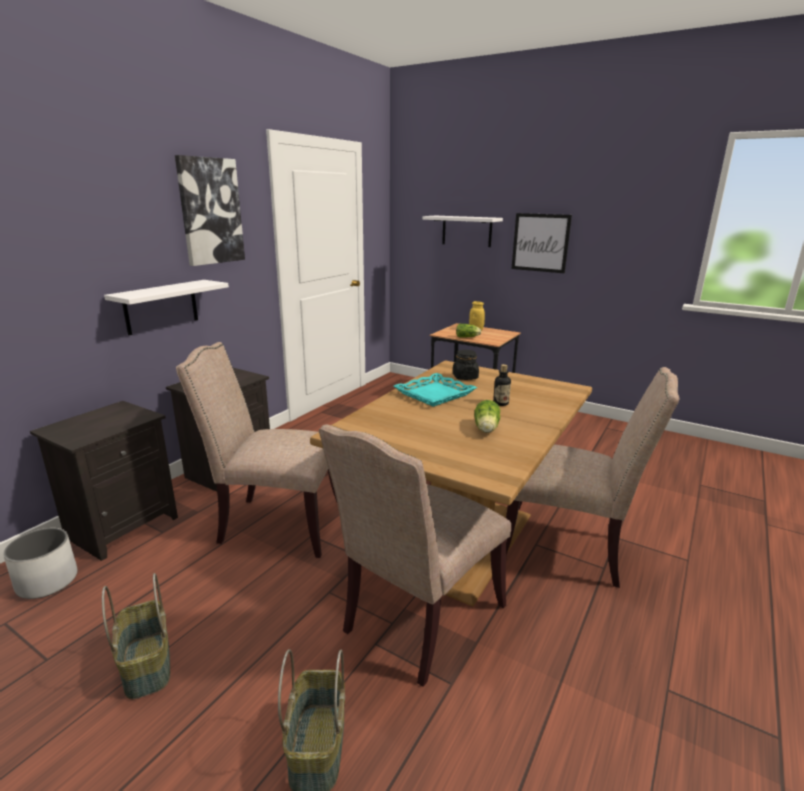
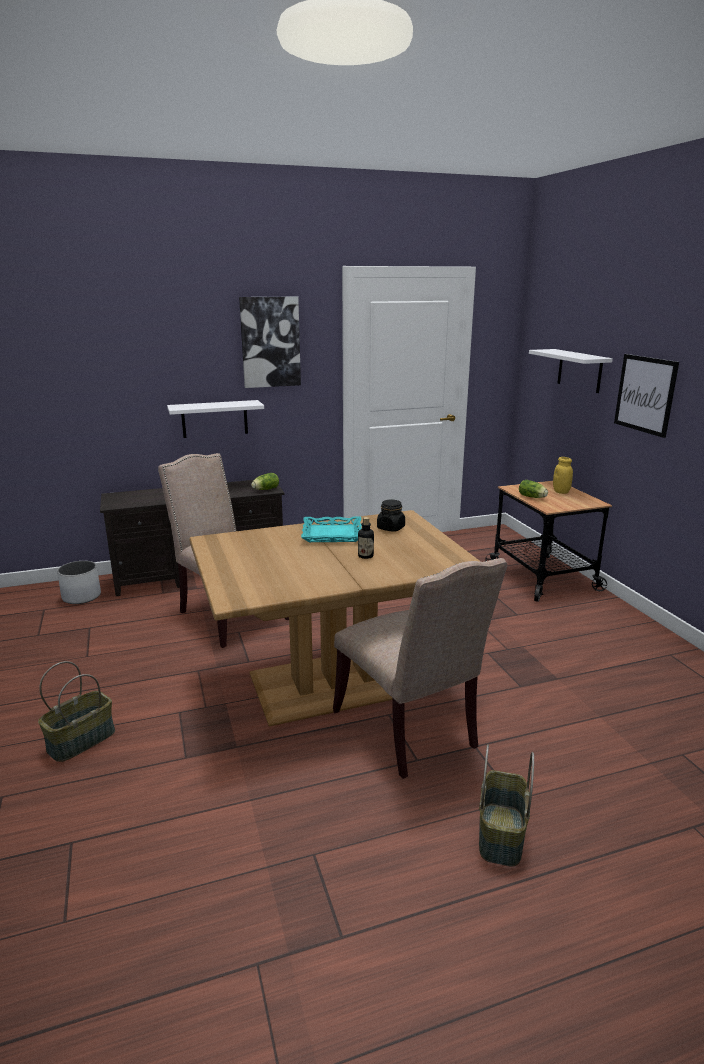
camera: 40 degrees right, 0 degrees up
basket [102,573,170,699] -> basket moved to [479,744,534,867]
beige chair [319,424,511,687] -> none
lettuce [474,400,500,433] -> lettuce moved to [251,473,279,490]

